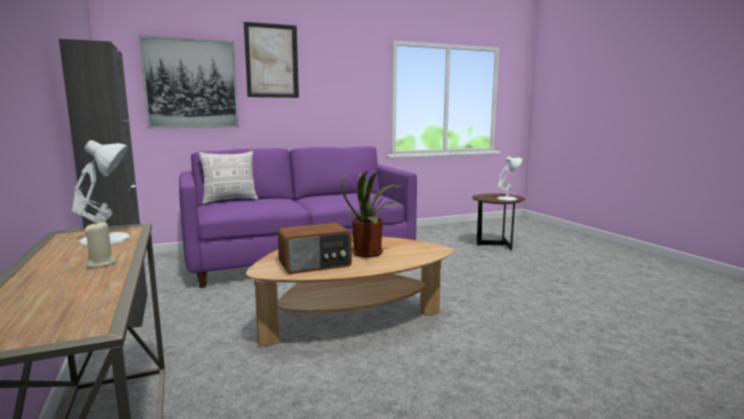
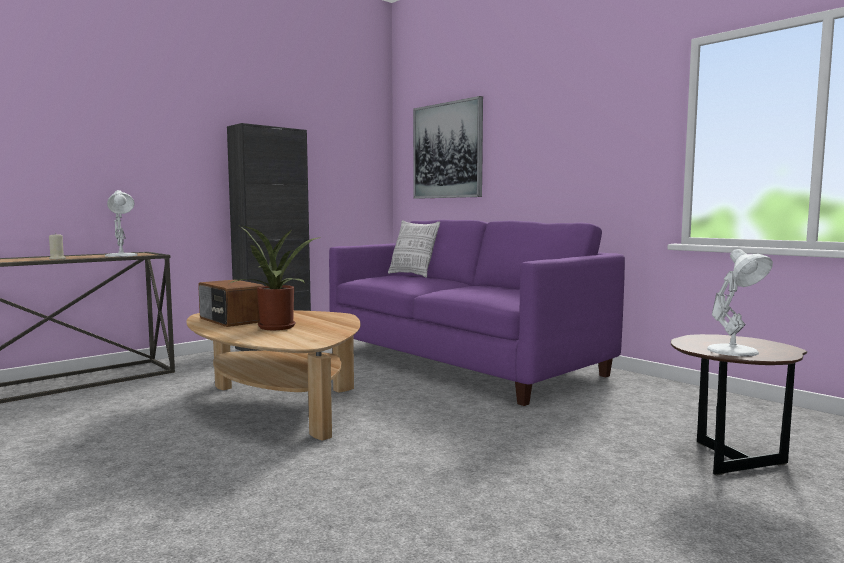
camera: 70 degrees right, 5 degrees down
picture [244,22,299,98] -> none

